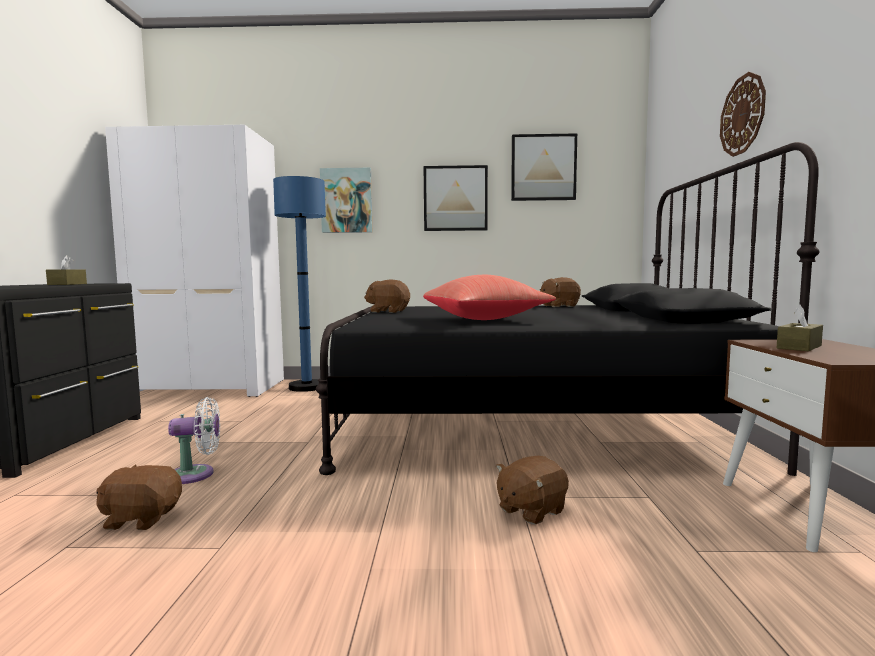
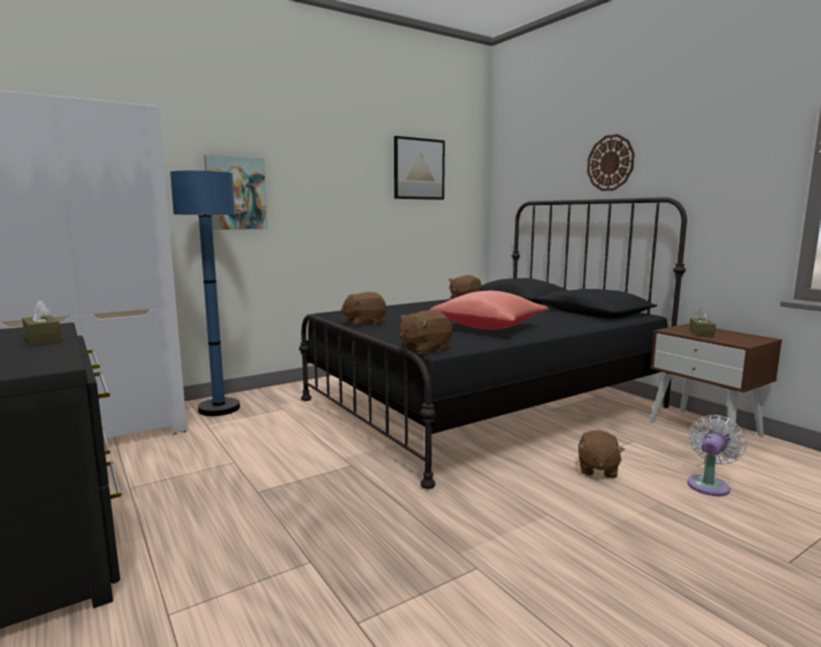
camera: 35 degrees left, 5 degrees up
brown plush toy [96,464,182,530] -> brown plush toy moved to [399,310,453,354]
white fan [168,397,220,484] -> white fan moved to [687,415,747,496]
picture [424,165,488,231] -> none

